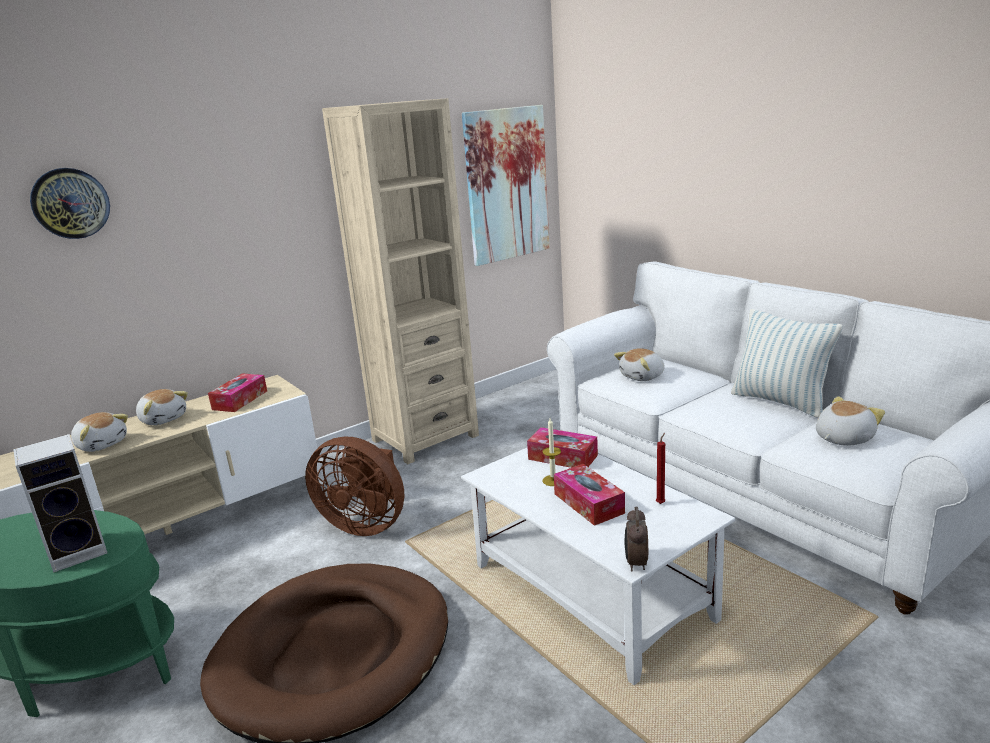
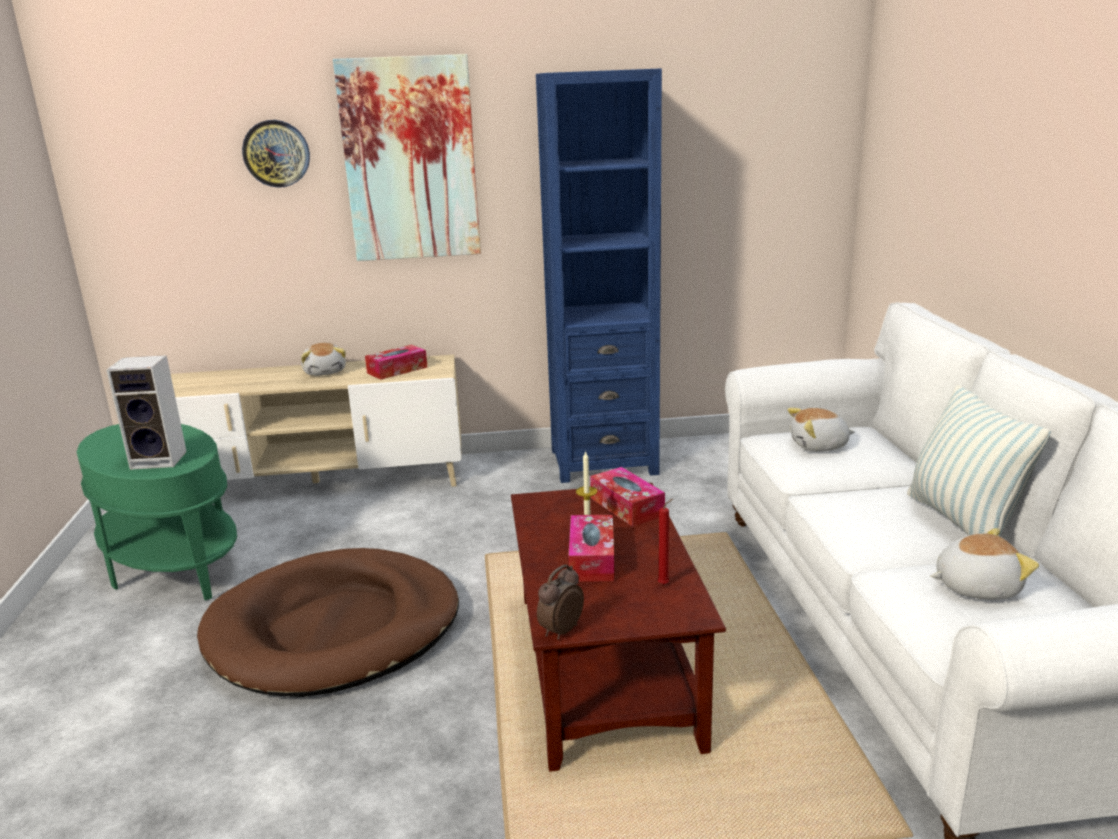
camera: 30 degrees right, 0 degrees up
plush toy [71,412,128,452] -> none
brown fan [305,437,404,536] -> none
beige bookcase [322,98,479,464] -> blue bookcase [536,68,662,483]
white coffee table [461,448,735,685] -> brown coffee table [511,483,726,772]
picture [462,105,550,266] -> picture moved to [333,54,481,261]

